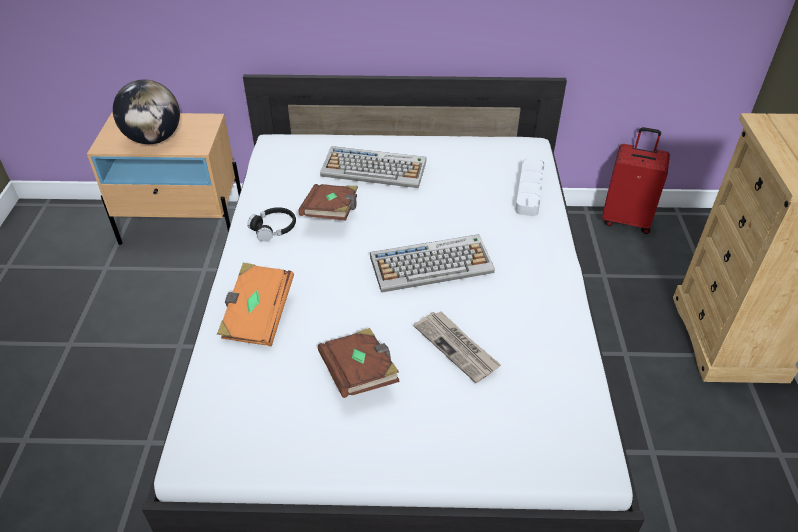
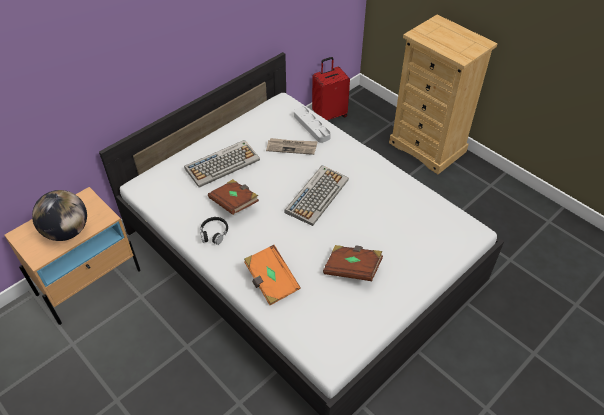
camera: 45 degrees left, 5 degrees up
newspaper [414,311,501,383] -> newspaper moved to [266,138,318,155]

